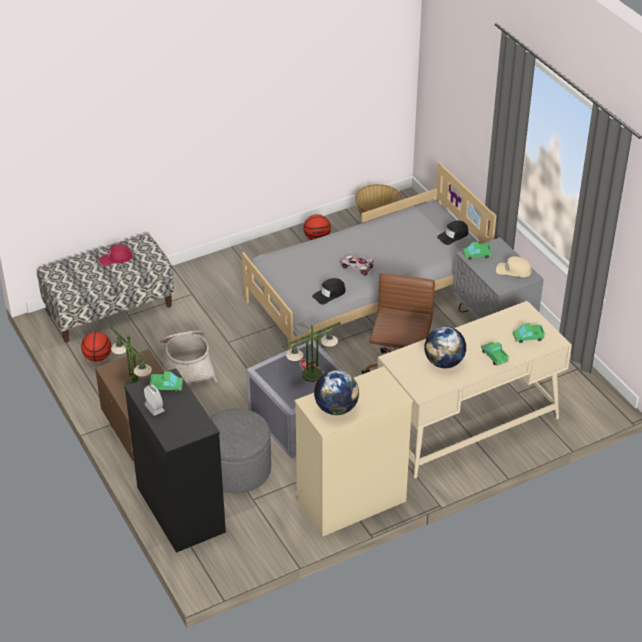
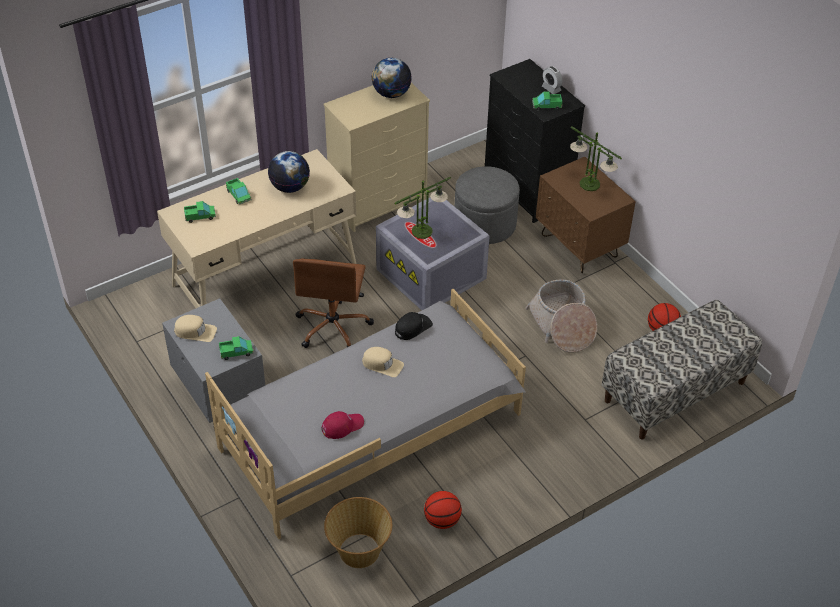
camera: 175 degrees right, 5 degrees up
red cap [98,244,132,266] -> red cap moved to [322,411,364,439]
toy car [340,255,375,276] -> beige cap [362,347,404,377]
black cap [437,221,469,245] -> none

